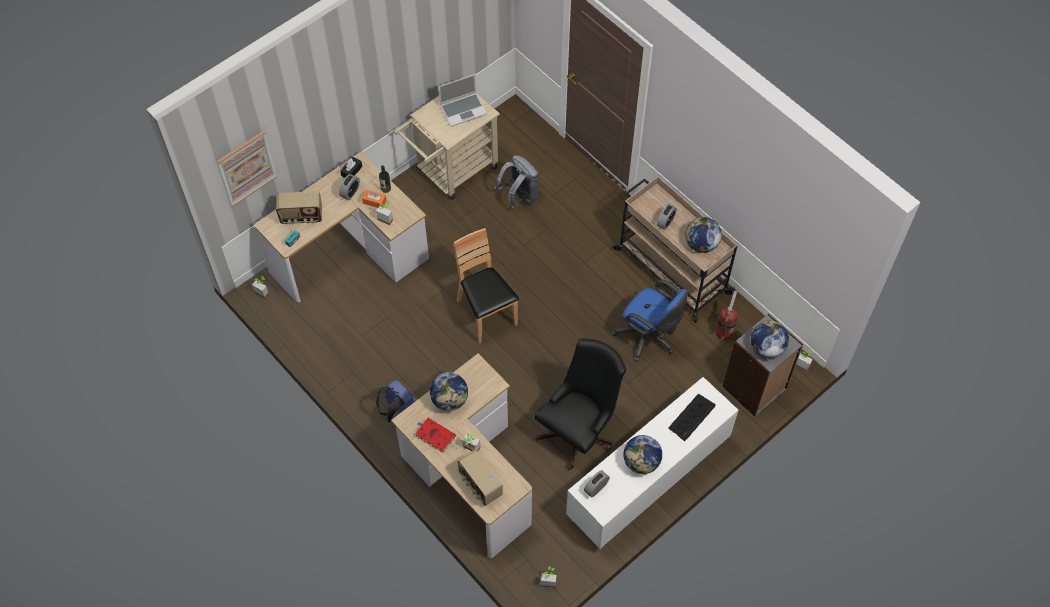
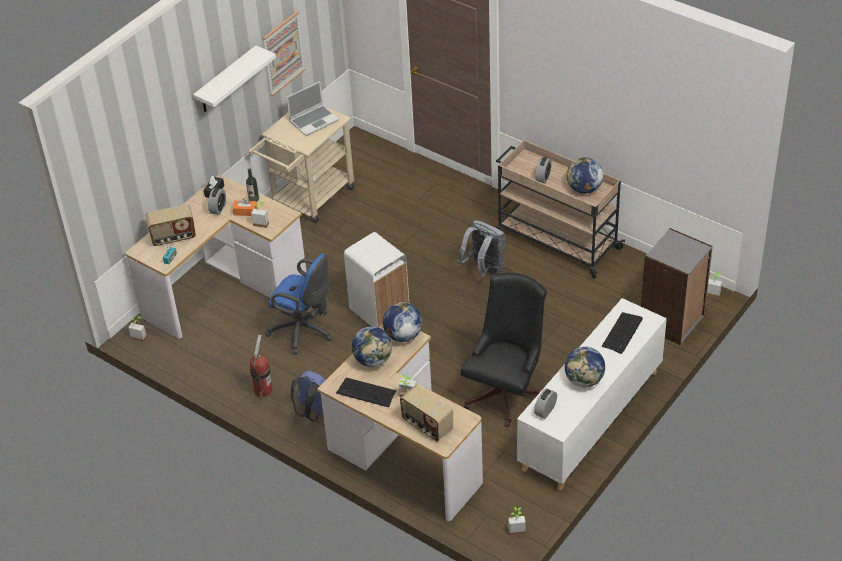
camera: 10 degrees left, 15 degrees down
picture [217,130,277,206] -> picture moved to [263,11,306,96]
red book [415,418,456,452] -> keyboard [336,377,396,407]
brown chair [453,228,519,343] -> white trash can [344,232,409,327]
grey backpack [494,155,539,209] -> grey backpack moved to [458,221,505,278]
blue office chair [612,279,688,362] -> blue office chair moved to [265,253,333,354]
fire extinguisher [716,290,737,342] -> fire extinguisher moved to [250,335,273,399]
globe [751,320,789,358] -> globe moved to [383,302,422,342]
none -> white shelf [193,45,276,112]

